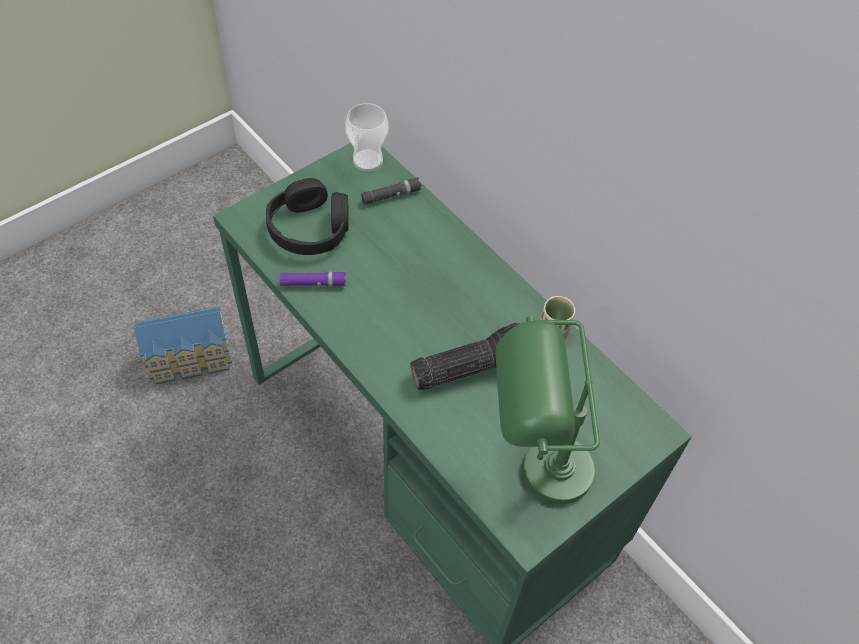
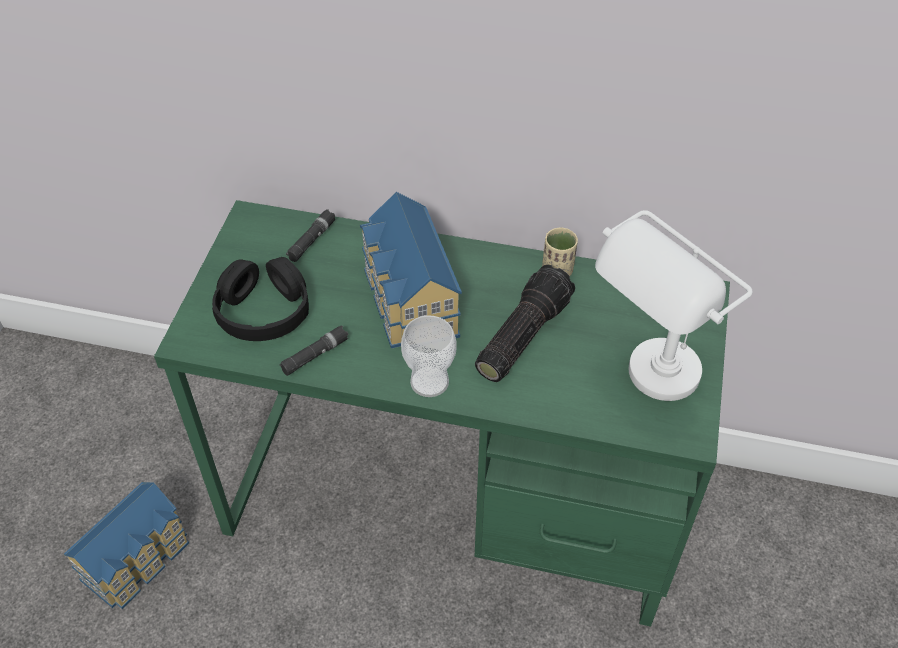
camera: 35 degrees left, 5 degrees down
purple flashlight [280,272,346,286] -> black flashlight [279,325,349,376]
cup [345,103,388,171] -> cup moved to [401,315,457,397]
green table lamp [496,316,600,504] -> white table lamp [595,210,753,401]
none -> toy house [360,192,462,349]

